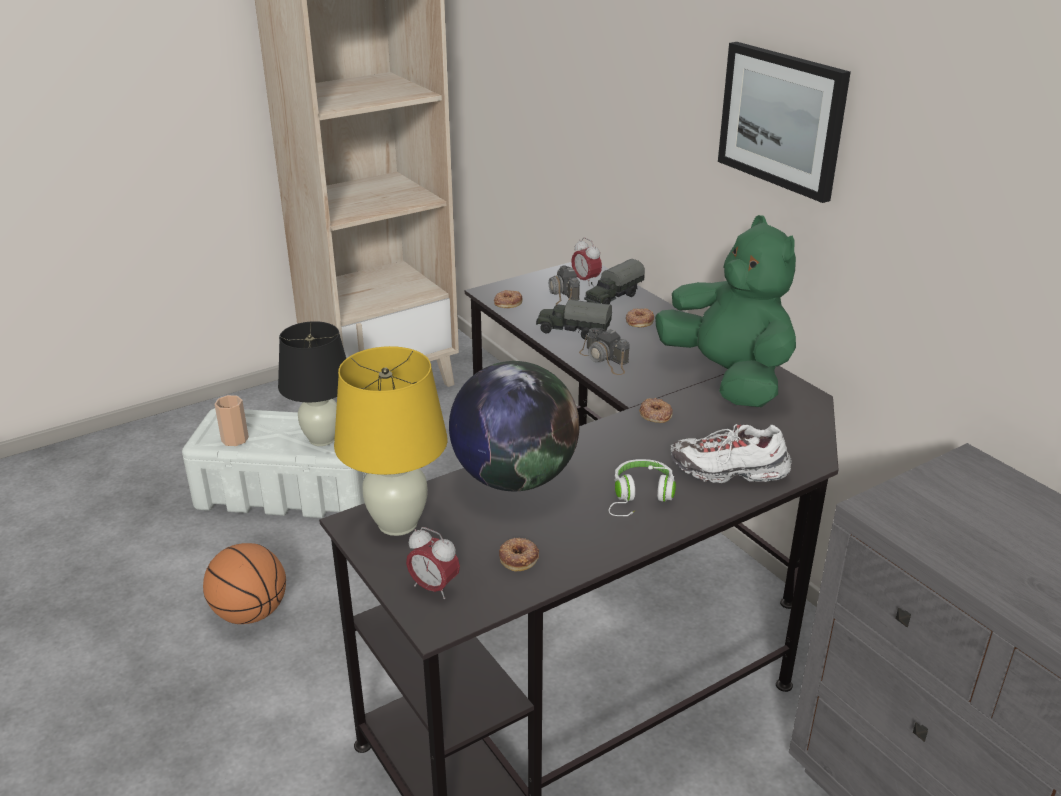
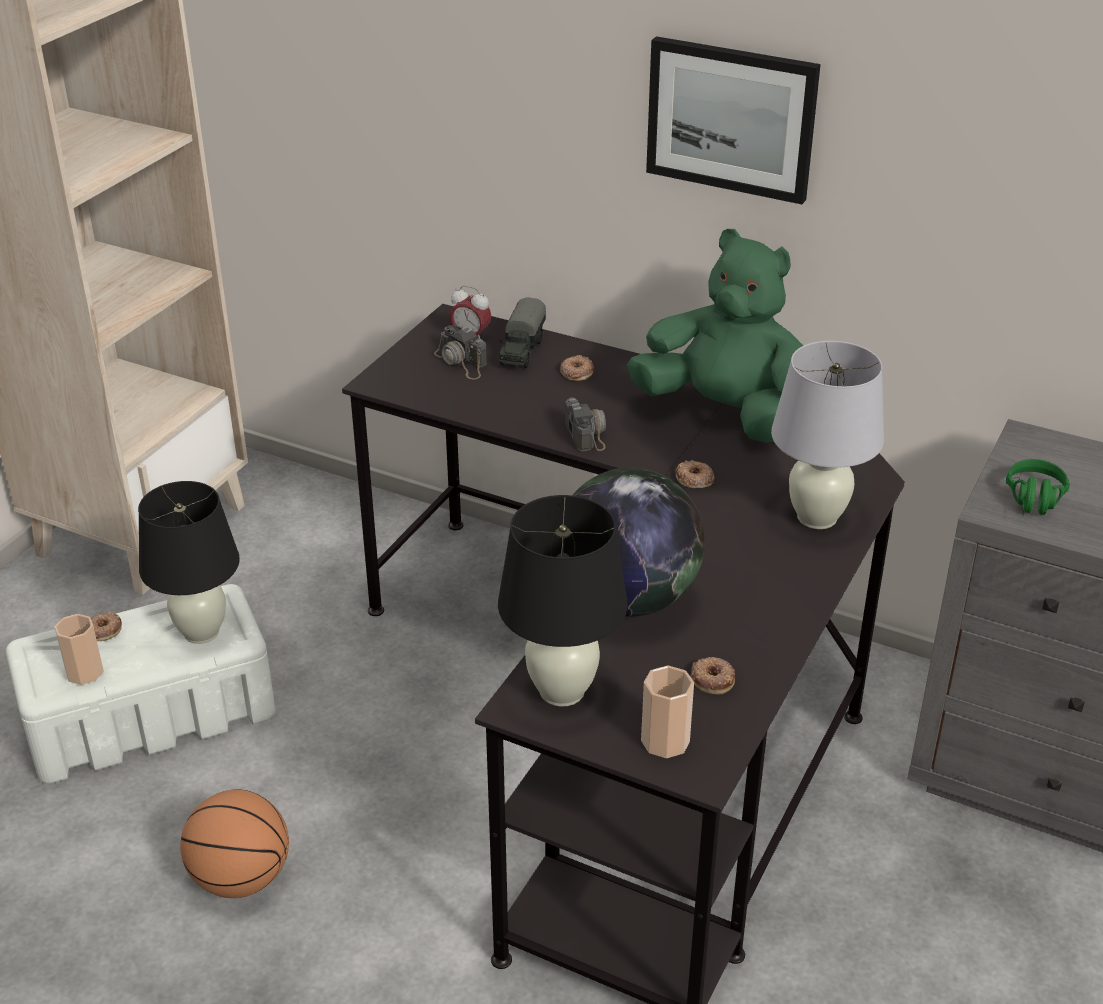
camera: 30 degrees left, 5 degrees up
yellow table lamp [334,346,448,536] -> black table lamp [498,495,628,707]
alarm clock [406,527,460,599] -> cup [641,666,694,758]
donut [494,290,523,308] -> donut moved to [91,612,122,641]
toy truck [536,300,612,340] -> none
camera [579,328,630,375] -> camera turned 120 degrees counterclockwise [565,397,606,452]
white headphones [608,459,676,516] -> none
white shoe [671,424,792,483] -> white table lamp [771,341,884,529]
none -> green headphones [1006,459,1070,516]

